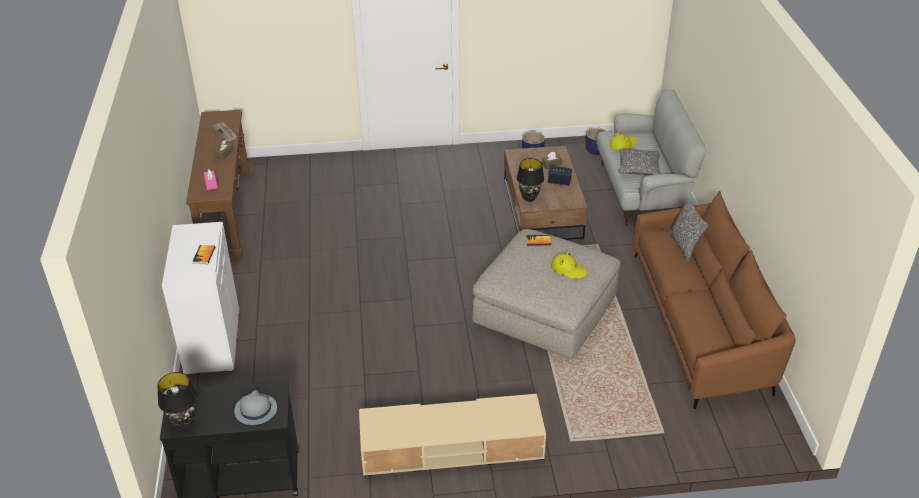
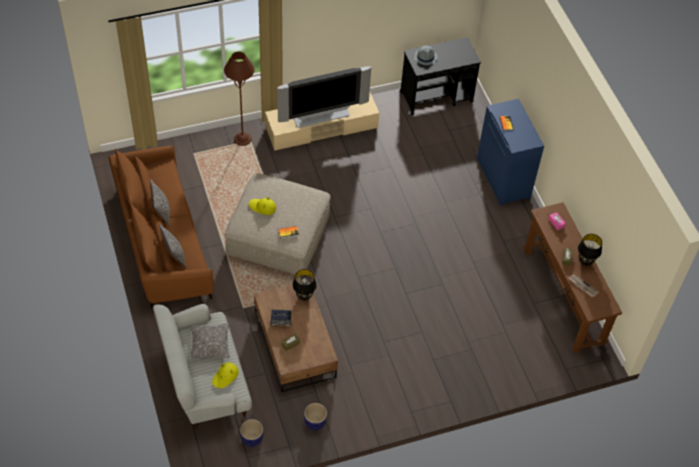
camera: 165 degrees right, 15 degrees up
black table lamp [157,372,197,428] -> black table lamp moved to [578,234,602,266]
white cabinet [162,222,239,376] -> blue cabinet [477,99,544,205]
none -> pillow [150,179,170,226]
none -> brown floor lamp [224,51,254,146]
none -> television [277,67,371,128]

